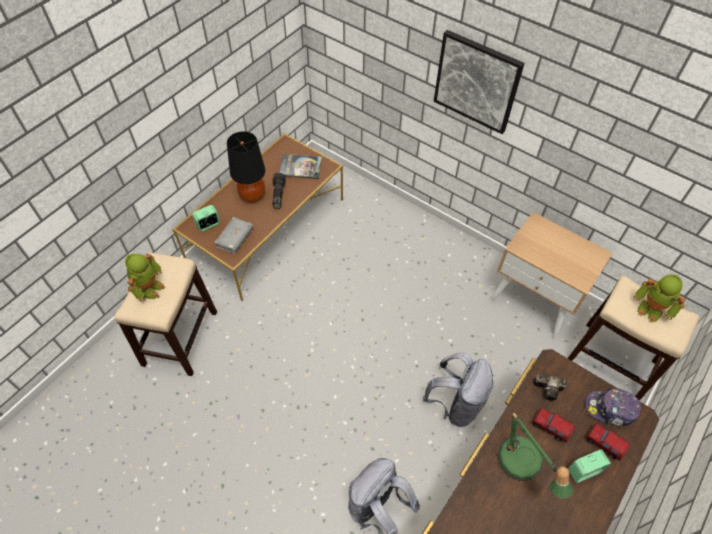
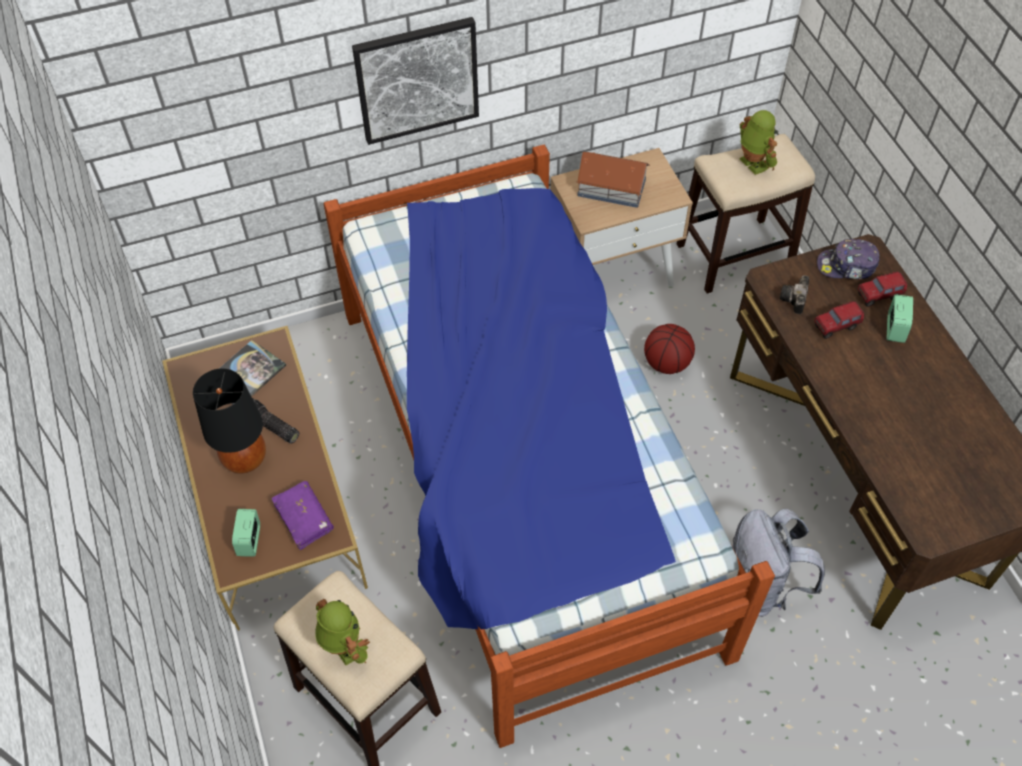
camera: 55 degrees left, 0 degrees up
grey book [214,217,254,253] -> purple book [271,481,334,550]
grey backpack [423,353,494,427] -> none
table lamp [497,411,574,499] -> none
camera [533,375,567,401] -> camera turned 150 degrees clockwise [780,275,809,314]
cap [585,387,641,427] -> cap turned 45 degrees clockwise [817,239,880,280]
toy robot [634,274,686,323] -> toy robot turned 105 degrees counterclockwise [740,110,778,175]
none -> bed [323,145,775,748]
none -> toy house [576,152,650,208]
none -> basketball [644,324,695,374]

